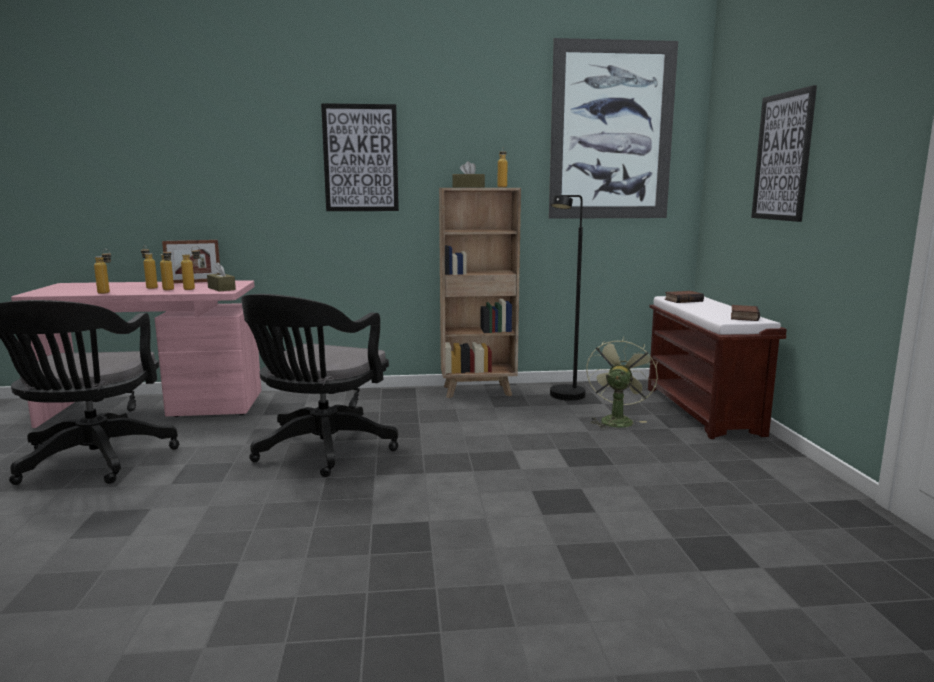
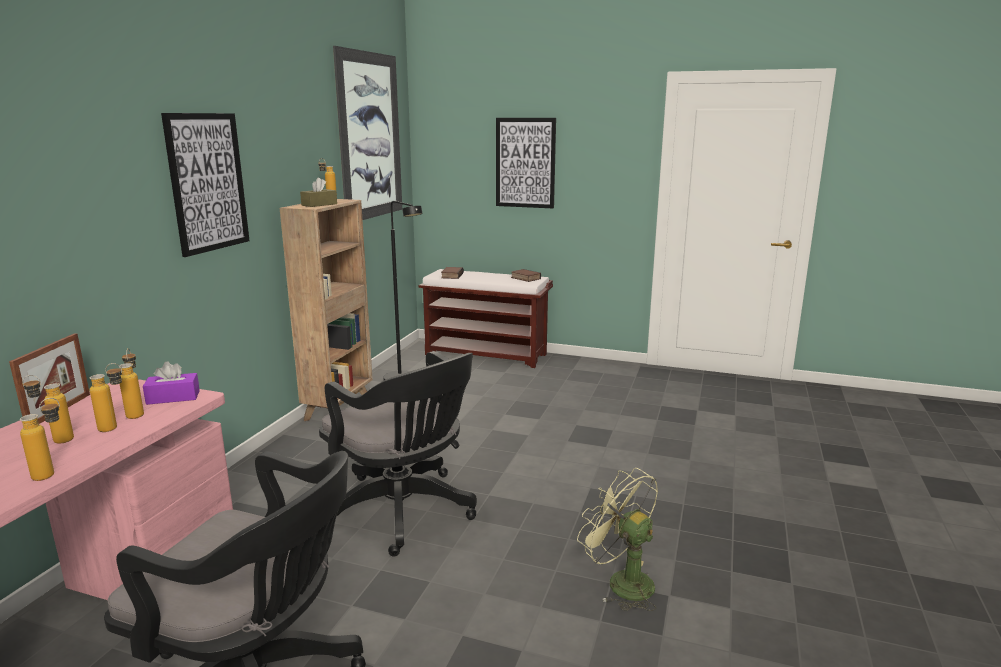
camera: 65 degrees left, 5 degrees up
brown tissue box [207,262,236,292] -> purple tissue box [143,361,200,405]
green fan [586,336,658,430] -> green fan moved to [577,468,658,611]

